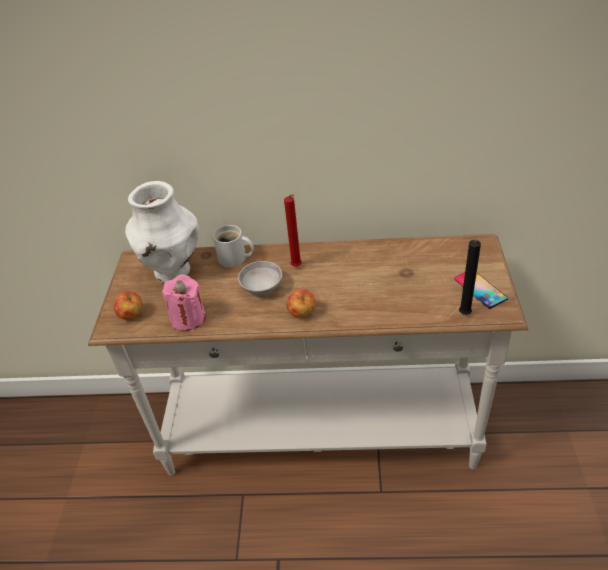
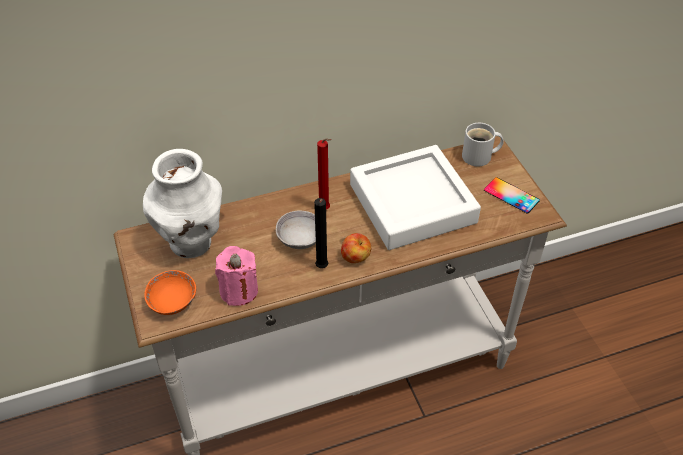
camera: 25 degrees left, 5 degrees up
apple [114,291,143,320] -> orange bowl [144,270,196,315]
white mug [213,225,254,267] -> white mug moved to [462,123,504,167]
black candle [459,240,481,315] -> black candle moved to [314,198,328,268]
none -> white tray [350,145,481,250]

